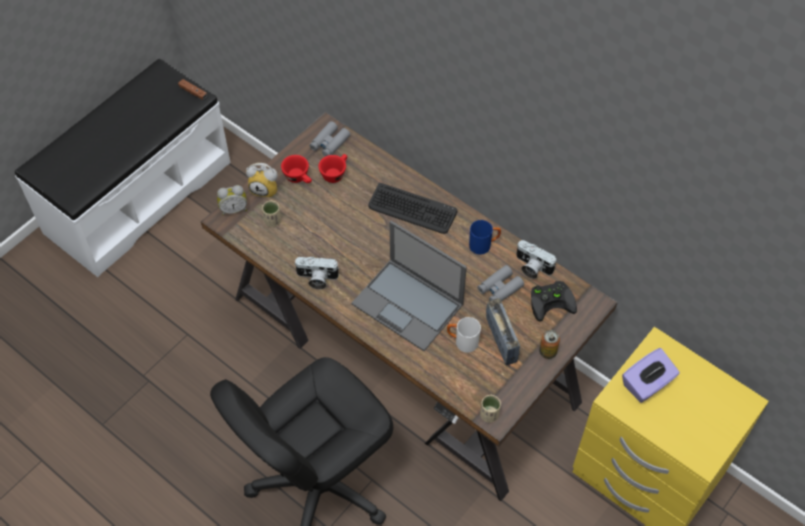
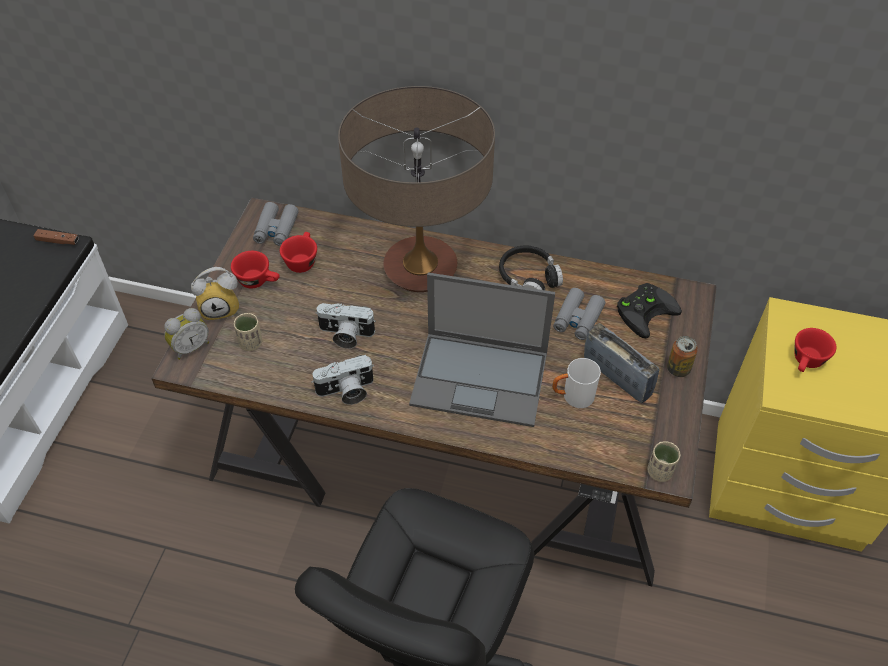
camera: 25 degrees left, 5 degrees down
keyboard [369,183,457,234] -> table lamp [338,86,495,292]
blue mug [469,220,501,255] -> black headphones [499,245,563,290]
camera [516,240,556,279] -> camera moved to [316,303,376,349]
purple tissue box [622,348,680,403] -> red cup [794,328,836,372]

